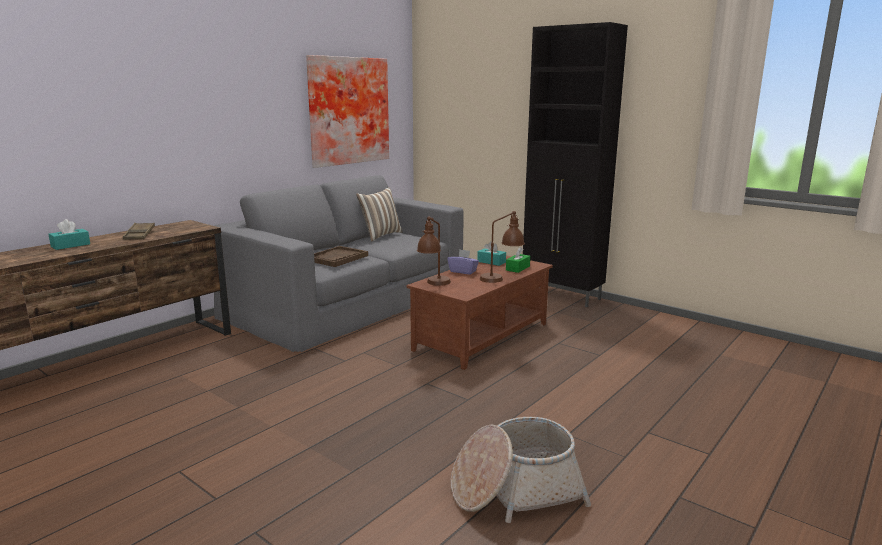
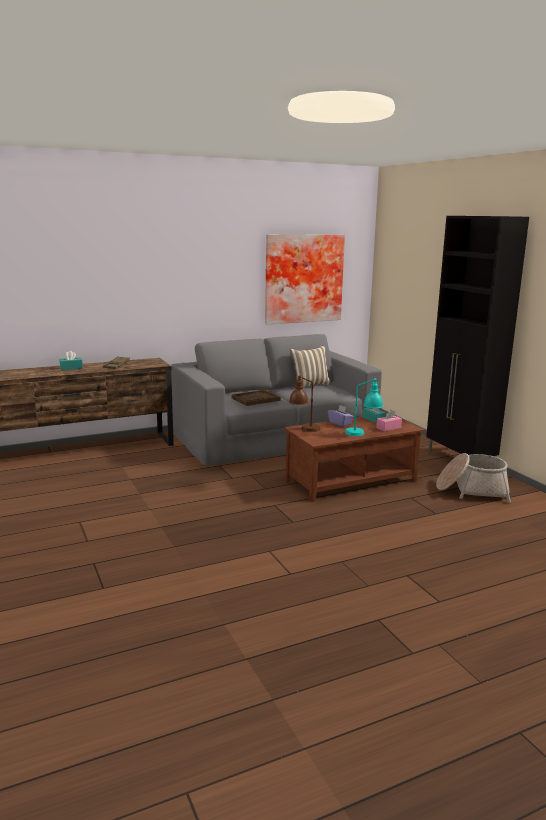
camera: 25 degrees right, 0 degrees up
basket [451,417,591,523] -> basket moved to [436,453,511,503]
brown table lamp [480,211,525,283] -> turquoise table lamp [345,378,383,436]
green tissue box [506,247,530,273] -> pink tissue box [376,410,402,431]

